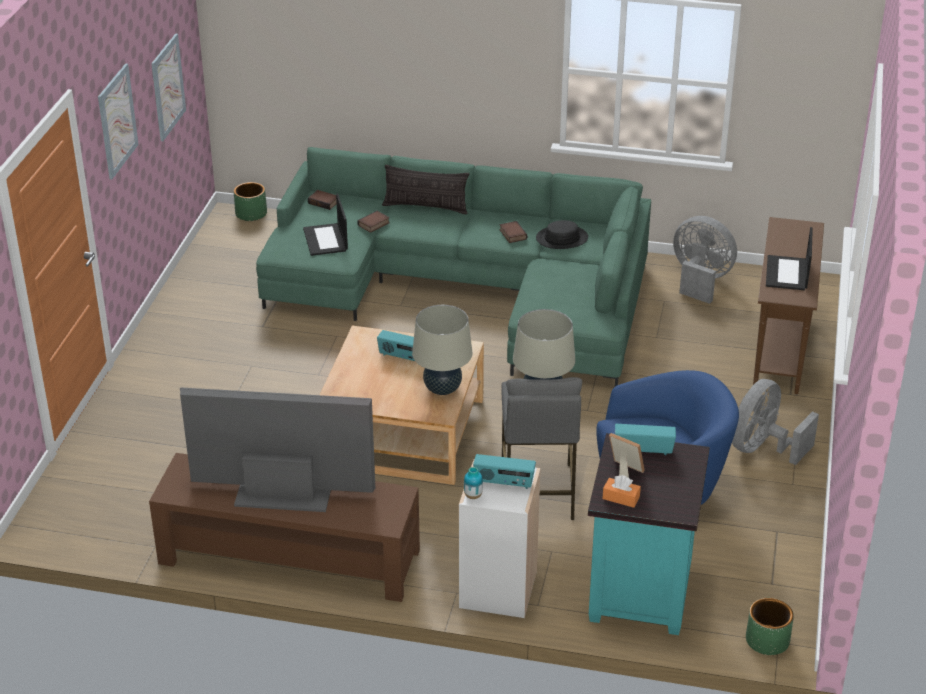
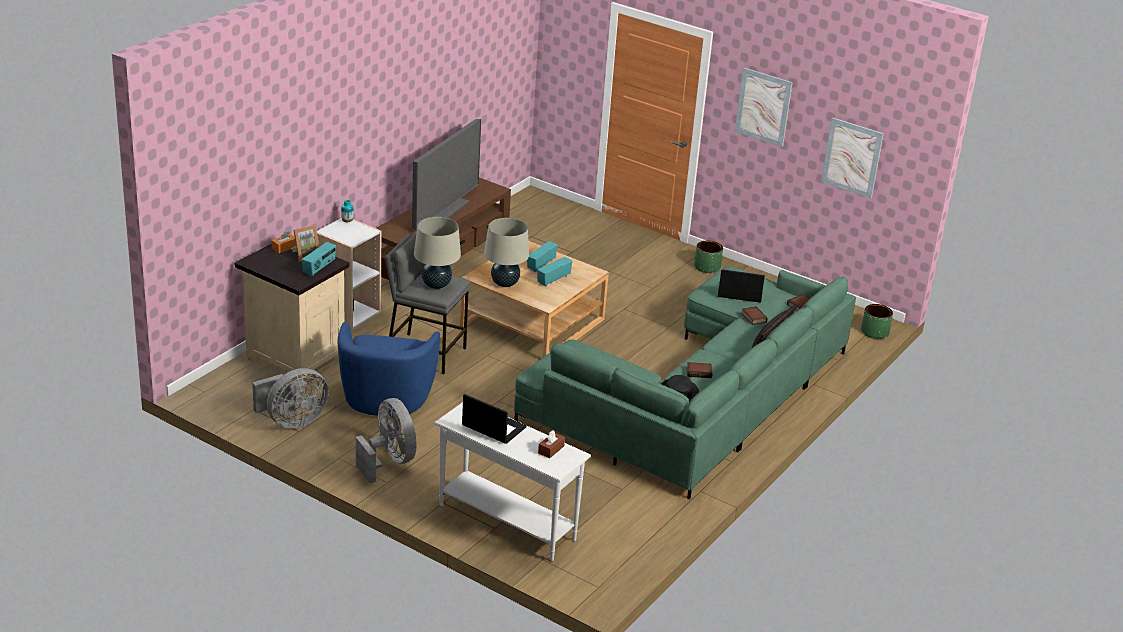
camera: 110 degrees right, 5 degrees down
radio [473,454,536,489] -> radio moved to [527,241,557,272]
turquoise cabinet [588,433,710,635] -> beige cabinet [235,243,350,382]
grey fan [673,216,737,304] -> grey fan moved to [252,368,329,429]
green planter [746,598,794,655] -> green planter moved to [694,241,723,273]
brown console table [753,217,824,395] -> white console table [434,402,591,561]
none -> brown tissue box [538,430,565,458]

